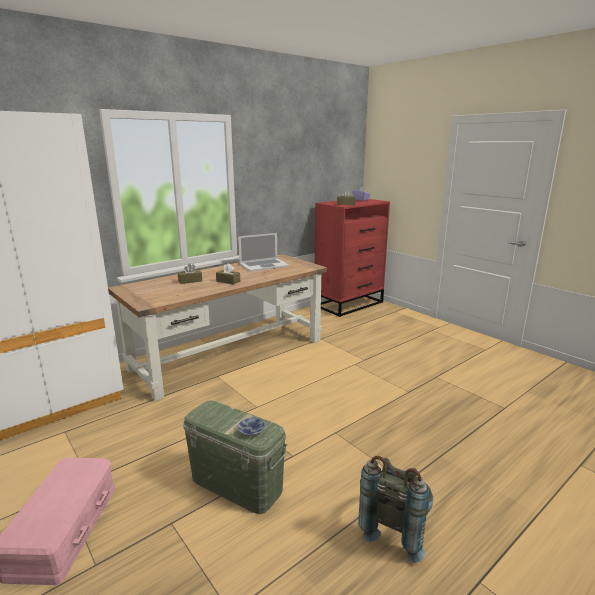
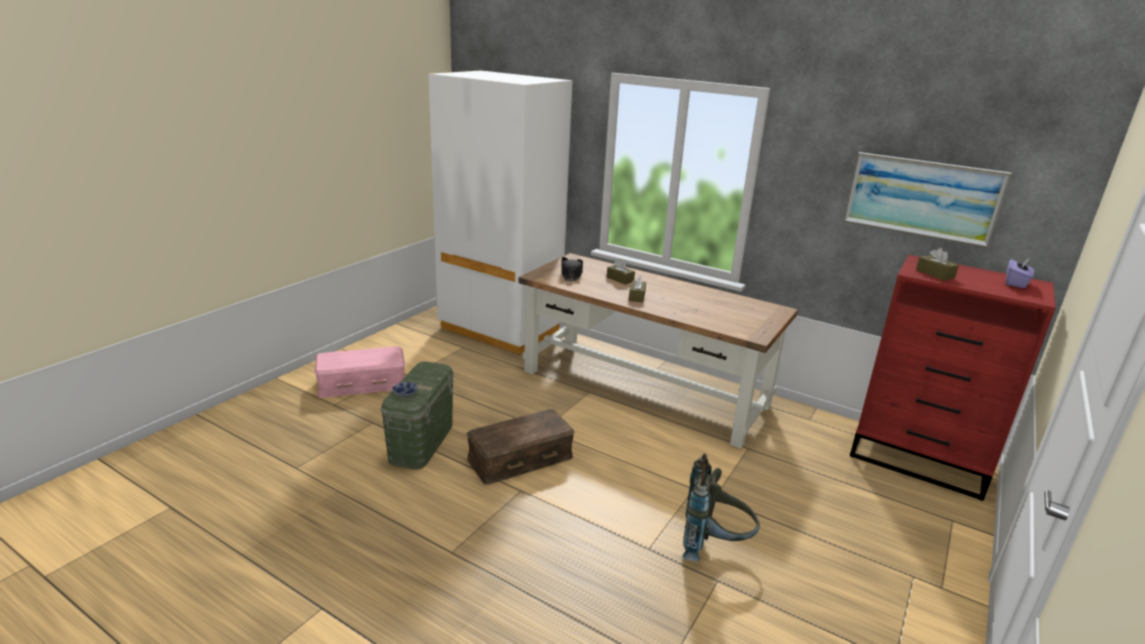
camera: 70 degrees right, 5 degrees up
laptop [238,233,289,272] -> none
grey backpack [358,456,433,563] -> grey backpack moved to [682,453,760,561]
none -> brown storage box [467,409,574,485]
none -> black hat [561,257,583,282]
none -> picture [843,152,1011,248]

